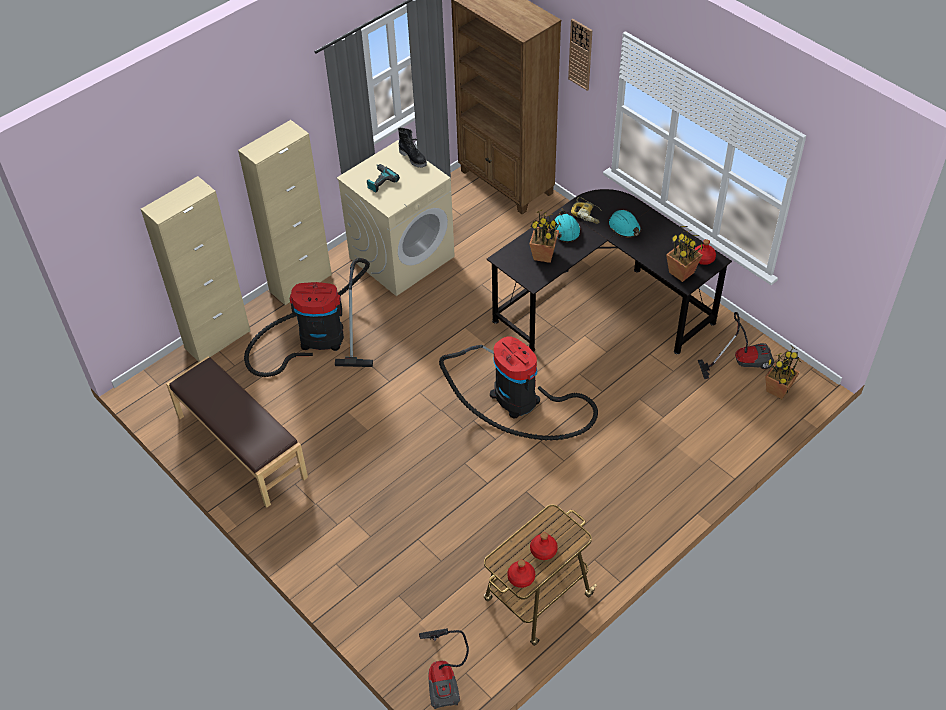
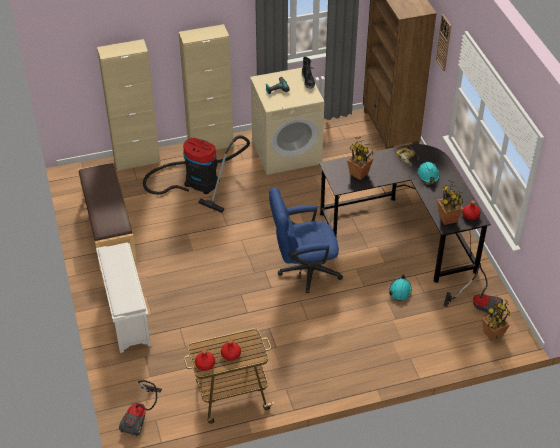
camera: 25 degrees right, 5 degrees down
vacuum cleaner [439,336,598,441] -> blue office chair [269,187,343,293]
turquoise hard hat [554,209,581,242] -> turquoise hard hat moved to [389,274,412,301]
none -> white shoe rack [96,243,151,353]

